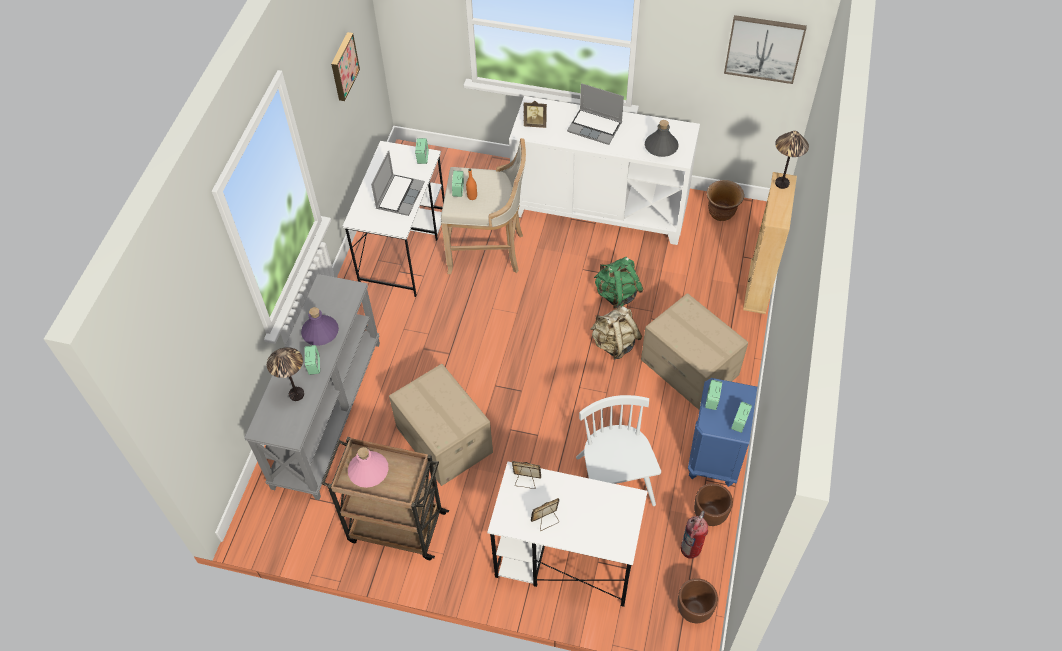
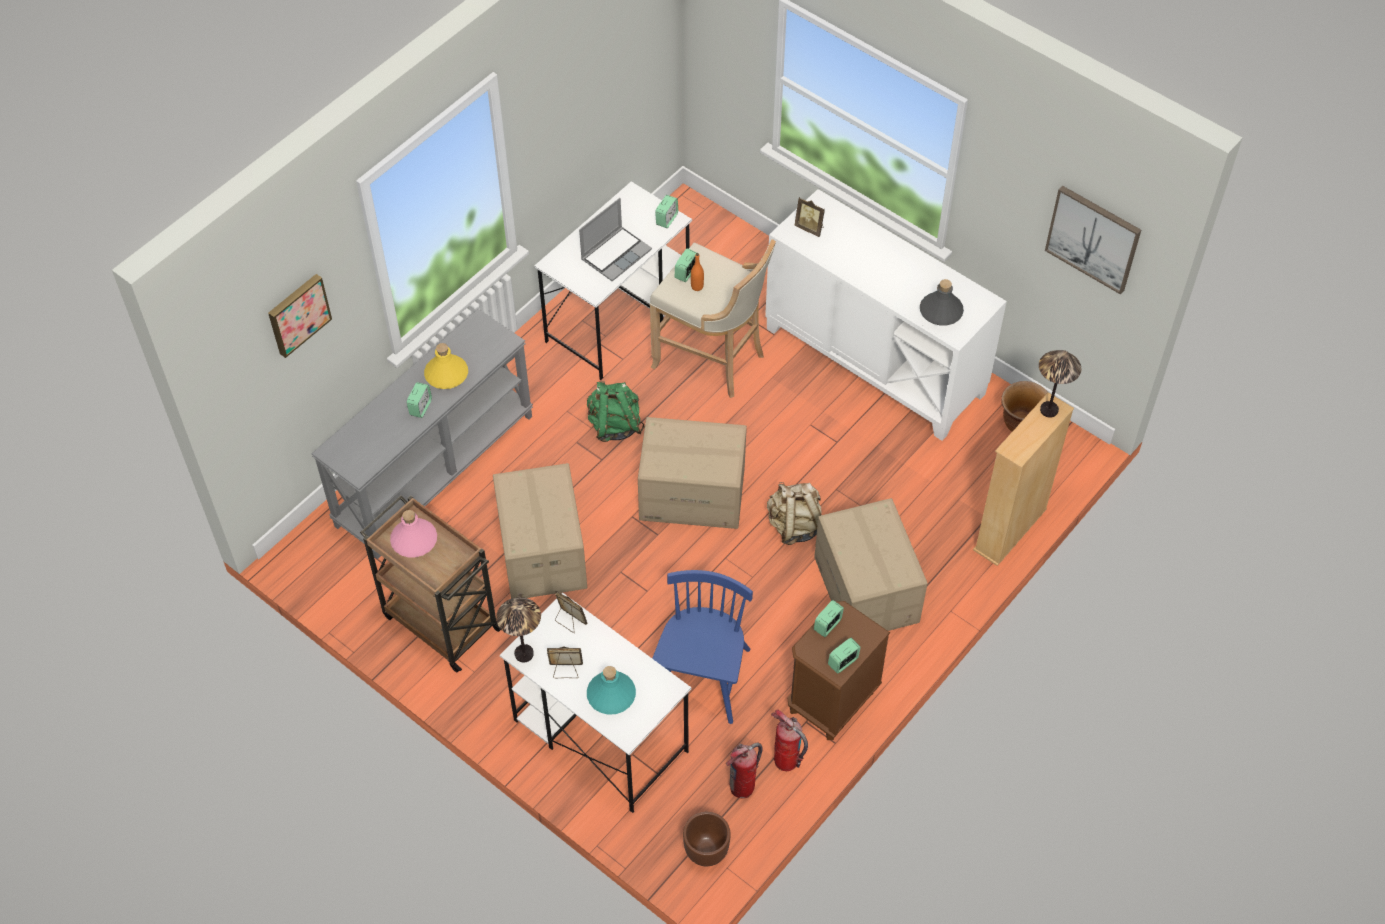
camera: 25 degrees right, 0 degrees up
table lamp [267,347,304,401] -> table lamp moved to [496,597,541,663]
purple bottle [301,307,339,346] -> yellow bottle [424,343,468,389]
picture [331,32,360,101] -> picture moved to [268,274,332,358]
laptop [567,83,624,145] -> none
white chair [576,395,661,506] -> blue chair [652,570,753,724]
green backpack [594,257,644,309] -> green backpack moved to [587,381,645,442]
blue nightstand [688,378,757,487] -> brown nightstand [788,601,890,740]
brown planter [694,483,733,526] -> fire extinguisher [771,709,808,771]
none -> turquoise bottle [587,666,636,715]
none -> cardboard box [638,417,747,529]

